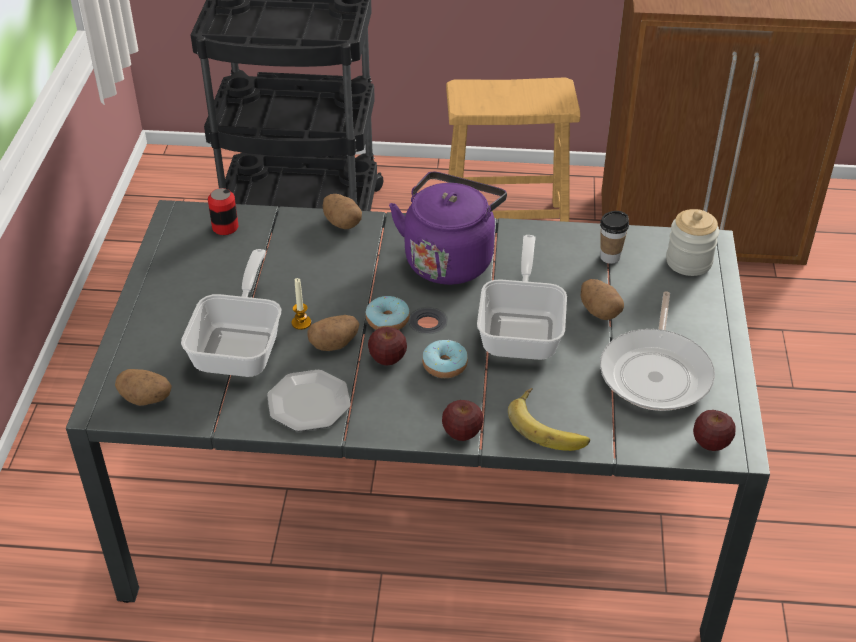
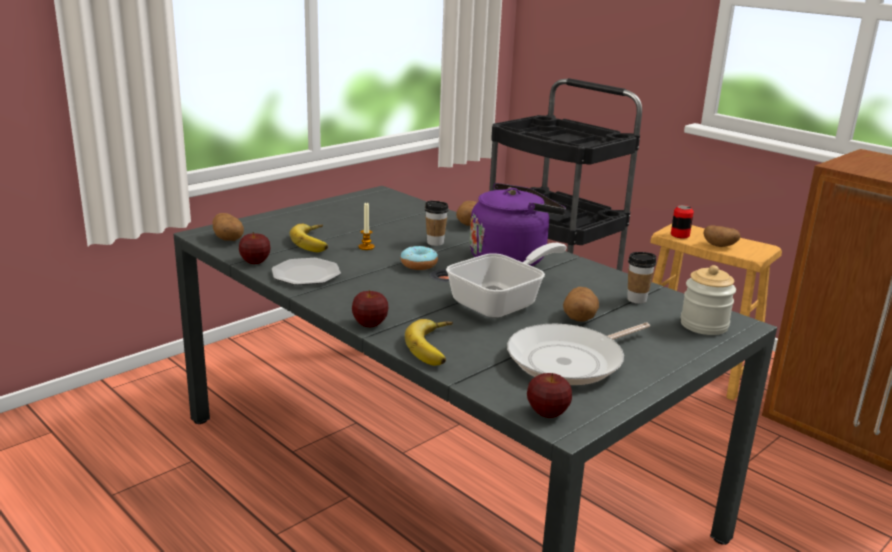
camera: 40 degrees right, 20 degrees down
frying pan [181,249,281,377] -> banana [289,224,328,253]
can [208,188,239,235] -> can moved to [671,205,694,239]
potato [307,315,359,351] -> potato moved to [704,225,741,247]
apple [368,327,407,366] -> apple moved to [239,232,270,264]
donut [422,340,468,378] -> none
none -> cup [425,201,449,246]

